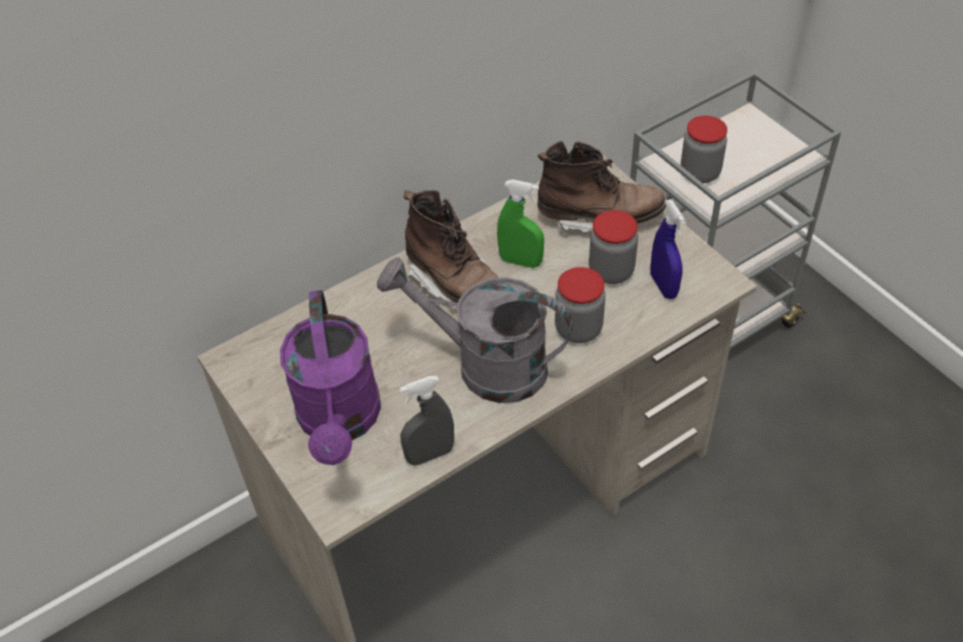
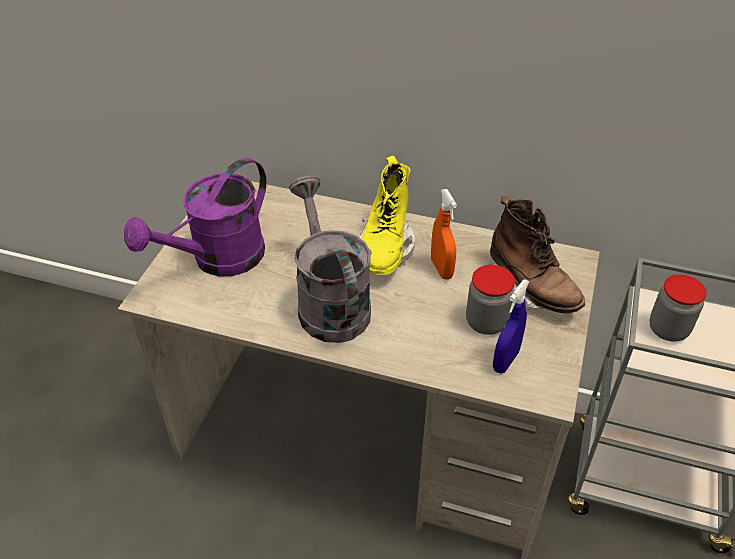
camera: 50 degrees right, 5 degrees down
grey spray bottle [400,376,454,465] -> none
brown boot [404,190,499,310] -> yellow boot [359,156,415,275]
green spray bottle [497,179,544,268] -> orange spray bottle [431,189,457,280]
jar [555,267,605,343] -> none

